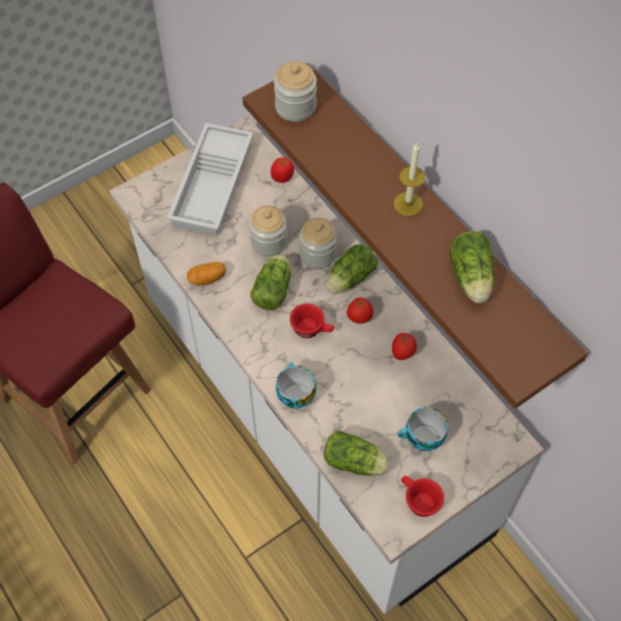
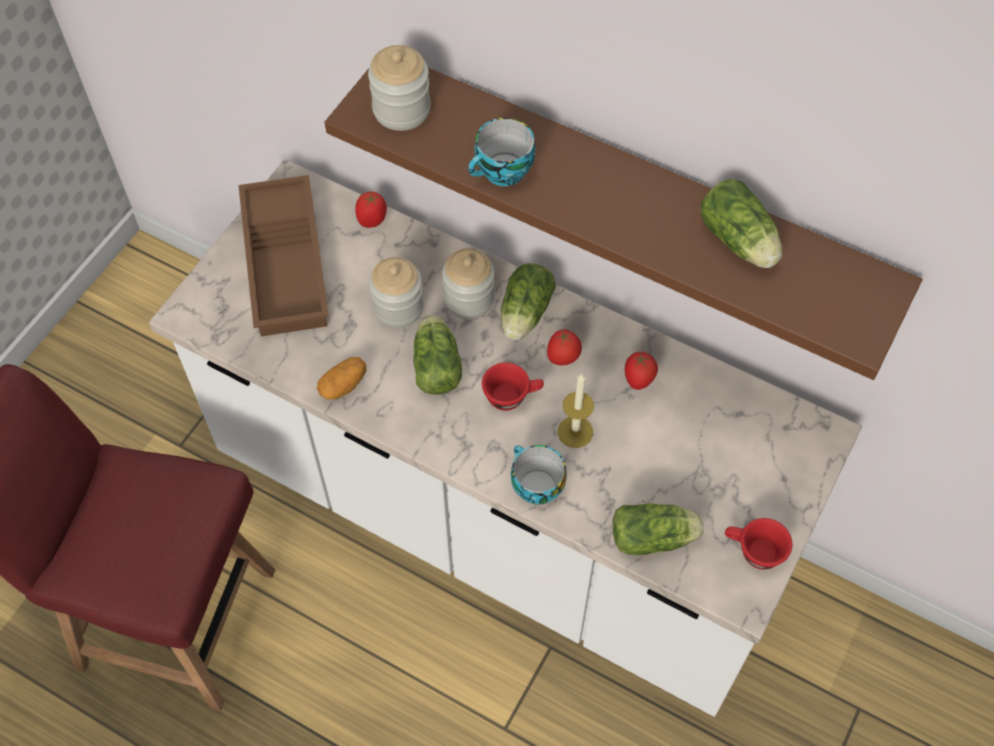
camera: 25 degrees left, 0 degrees up
white tray [167,123,253,236] -> brown tray [238,175,329,337]
candle [394,143,425,216] -> candle moved to [558,374,594,448]
cup [398,407,448,451] -> cup moved to [468,118,535,186]

